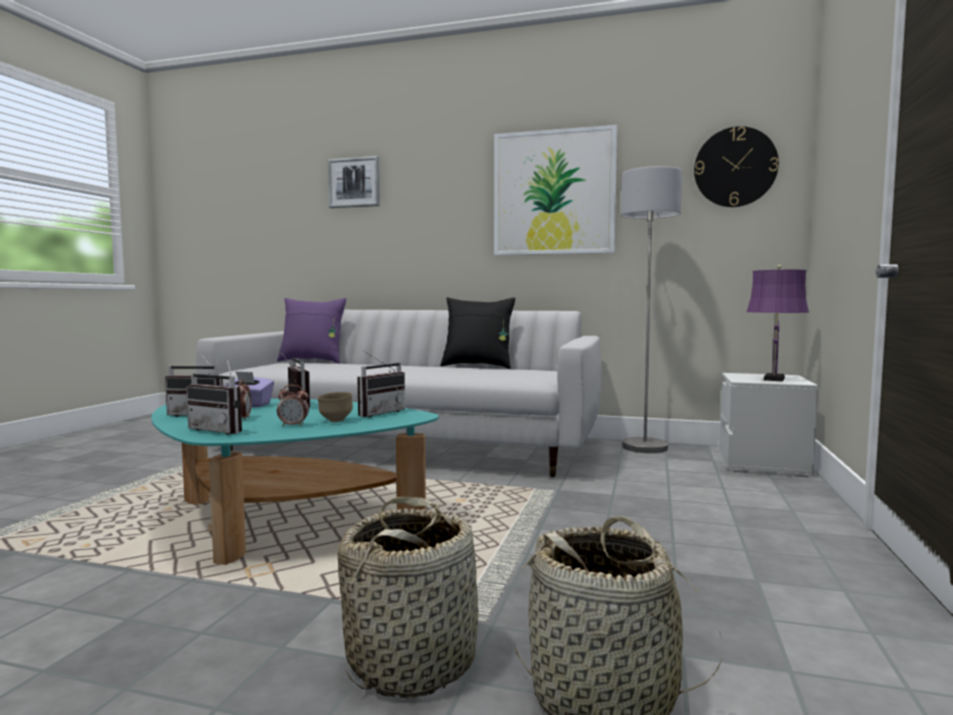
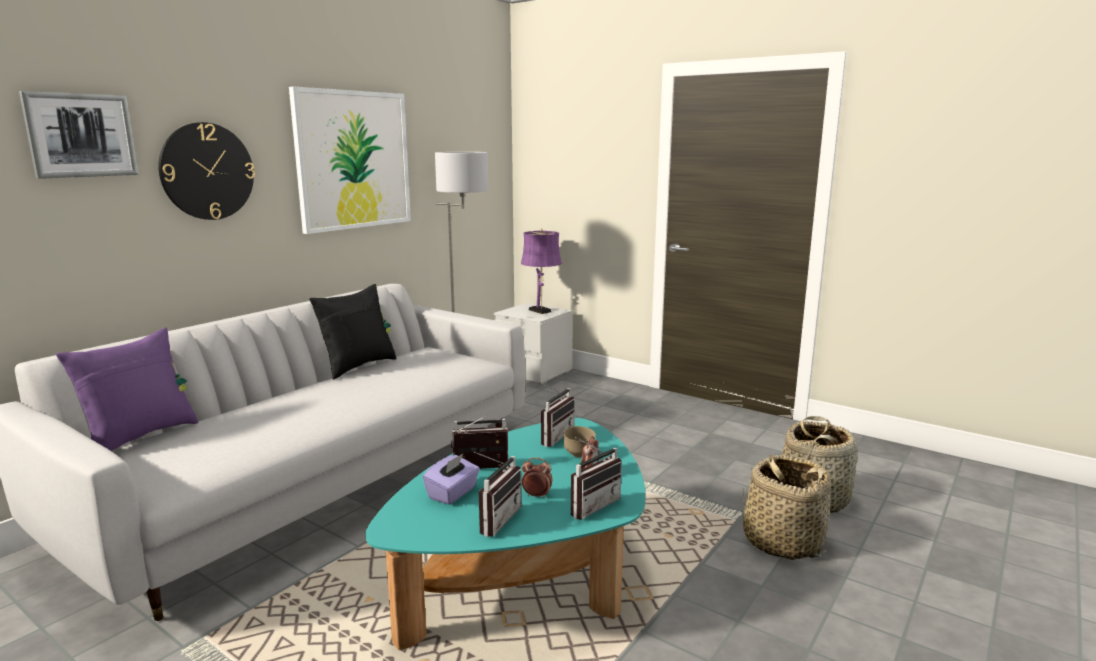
camera: 70 degrees left, 10 degrees up
radio [357,351,405,417] -> radio turned 60 degrees clockwise [539,382,575,447]
wall clock [694,126,779,207] -> wall clock moved to [158,122,255,220]

